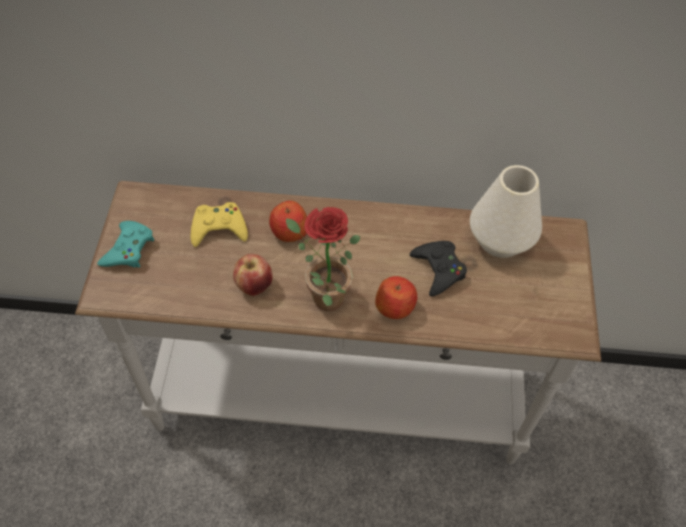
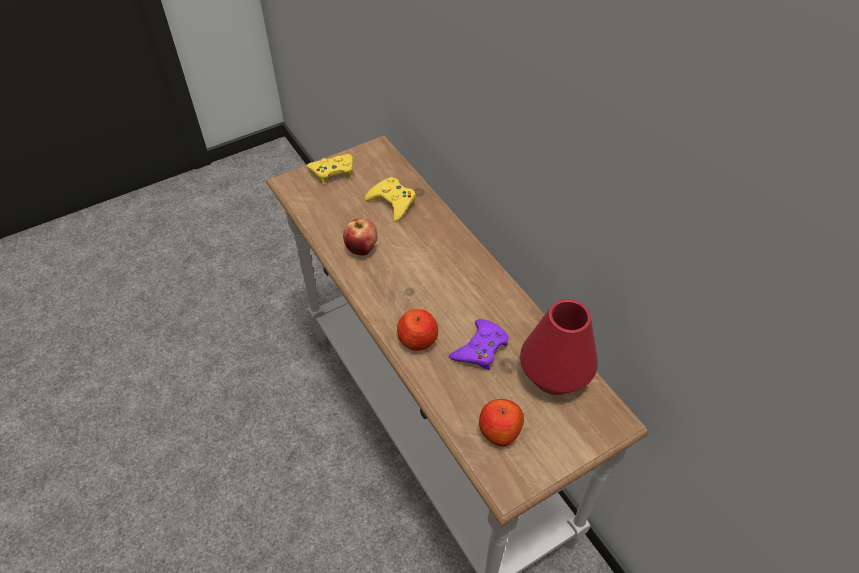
camera: 55 degrees right, 5 degrees down
turquoise game controller [97,221,154,268] -> yellow game controller [306,154,353,185]
apple [269,201,307,242] -> apple moved to [479,399,524,447]
potted plant [286,207,360,311] -> none
black game controller [410,241,467,296] -> purple game controller [449,319,509,370]
white vase [470,165,542,258] -> red vase [520,299,598,395]

